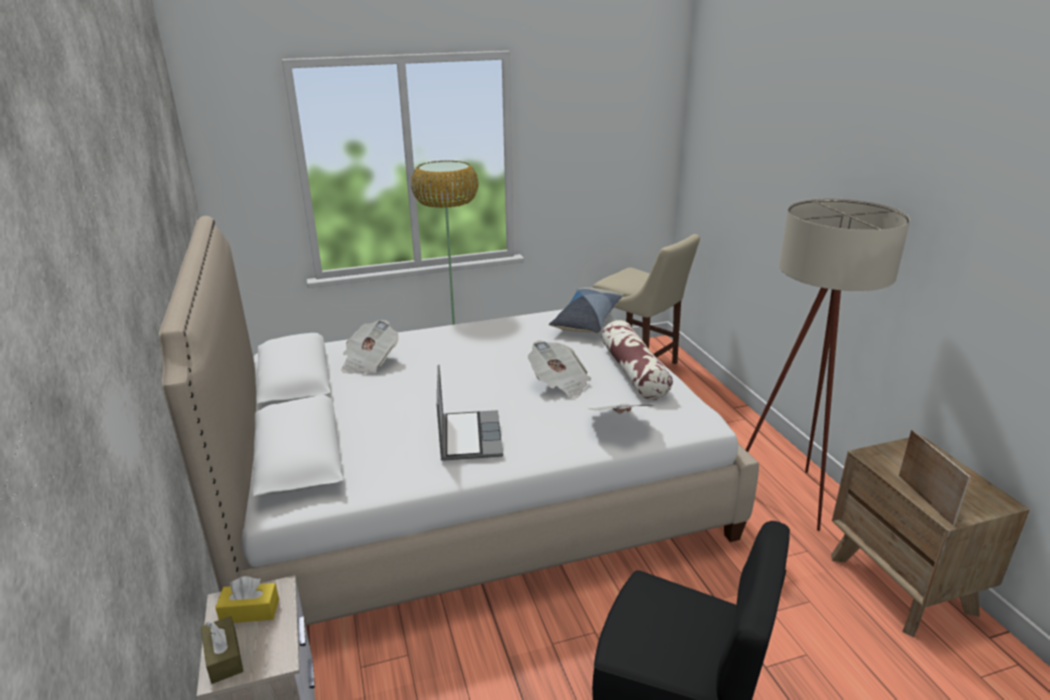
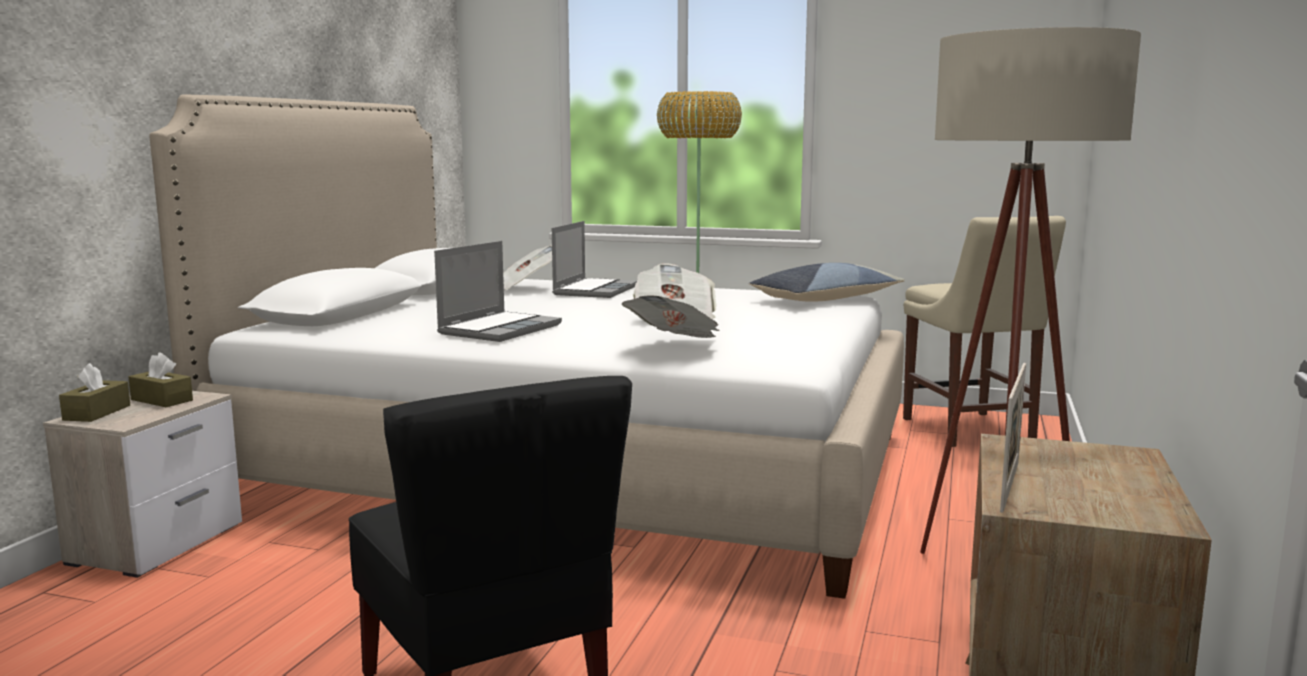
camera: 35 degrees right, 15 degrees down
yellow tissue box [215,576,279,623] -> brown tissue box [129,352,193,407]
pillow [601,320,673,400] -> none
none -> laptop [552,221,637,298]

